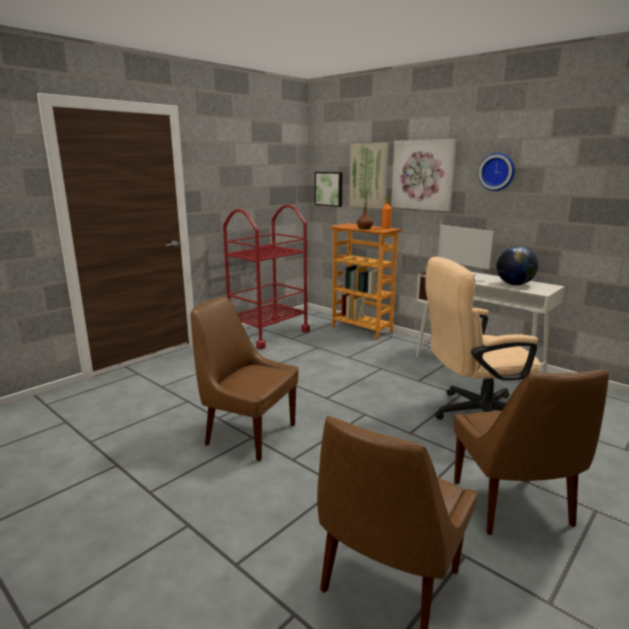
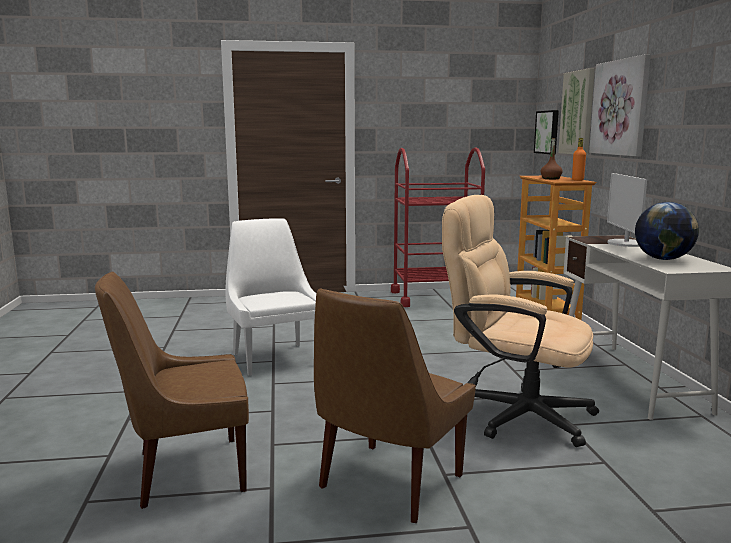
camera: 40 degrees right, 5 degrees down
brown chair [191,297,298,461] -> white chair [225,218,316,376]
wall clock [478,153,515,191] -> none

